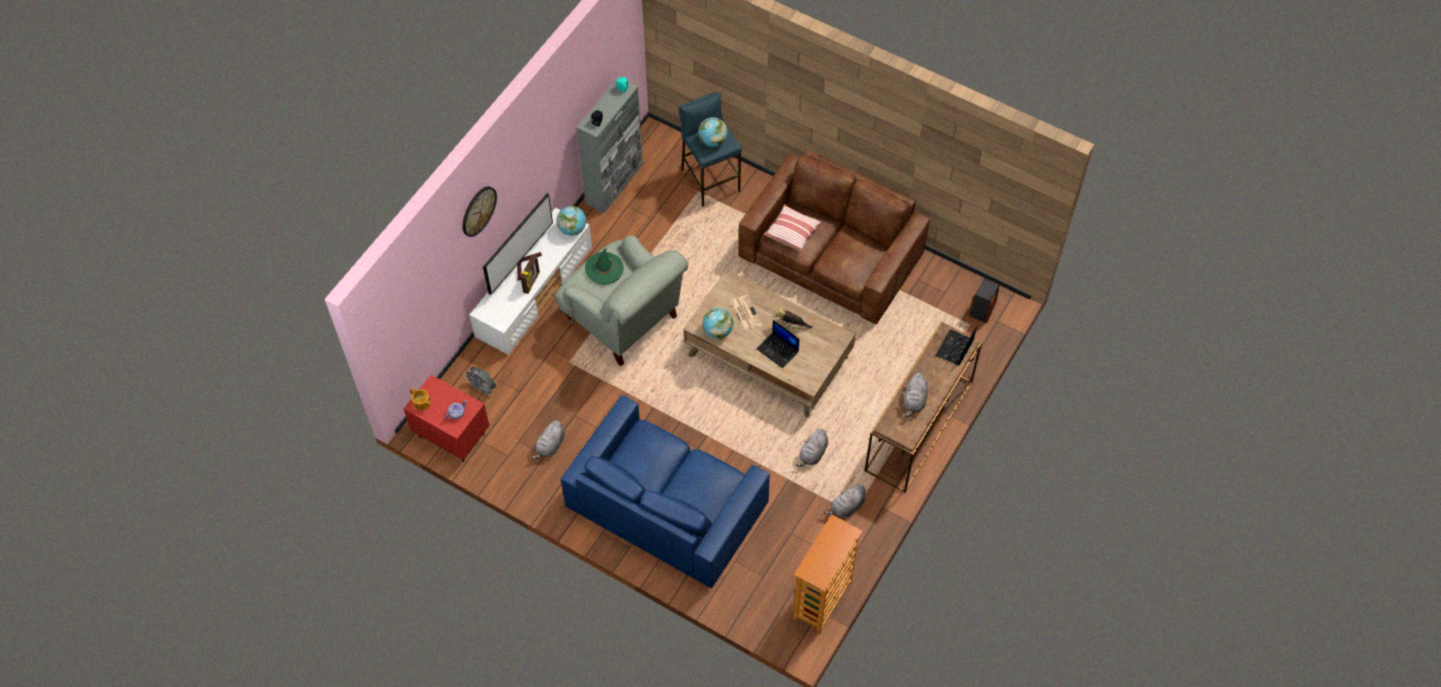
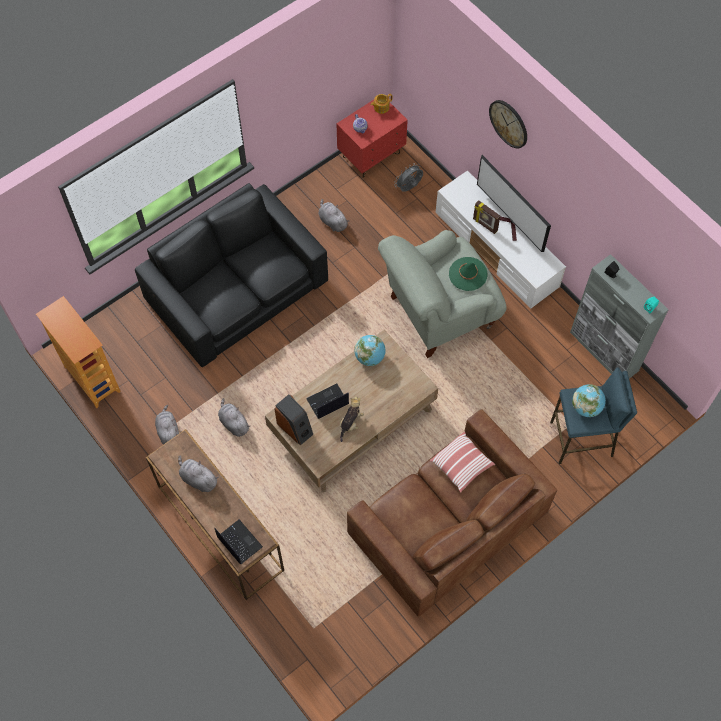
camera: 110 degrees right, 5 degrees up
globe [556,206,586,236] -> none
blue sofa [561,395,770,588] -> black sofa [135,183,328,367]
newspaper [730,295,762,331] -> none
speaker [969,278,1000,323] -> speaker moved to [275,394,313,445]

